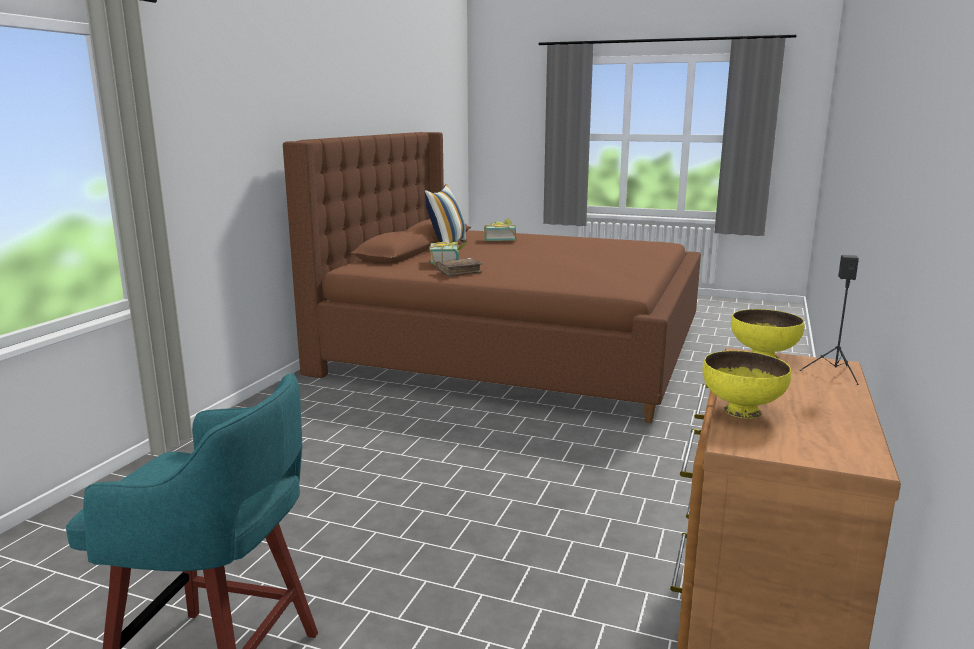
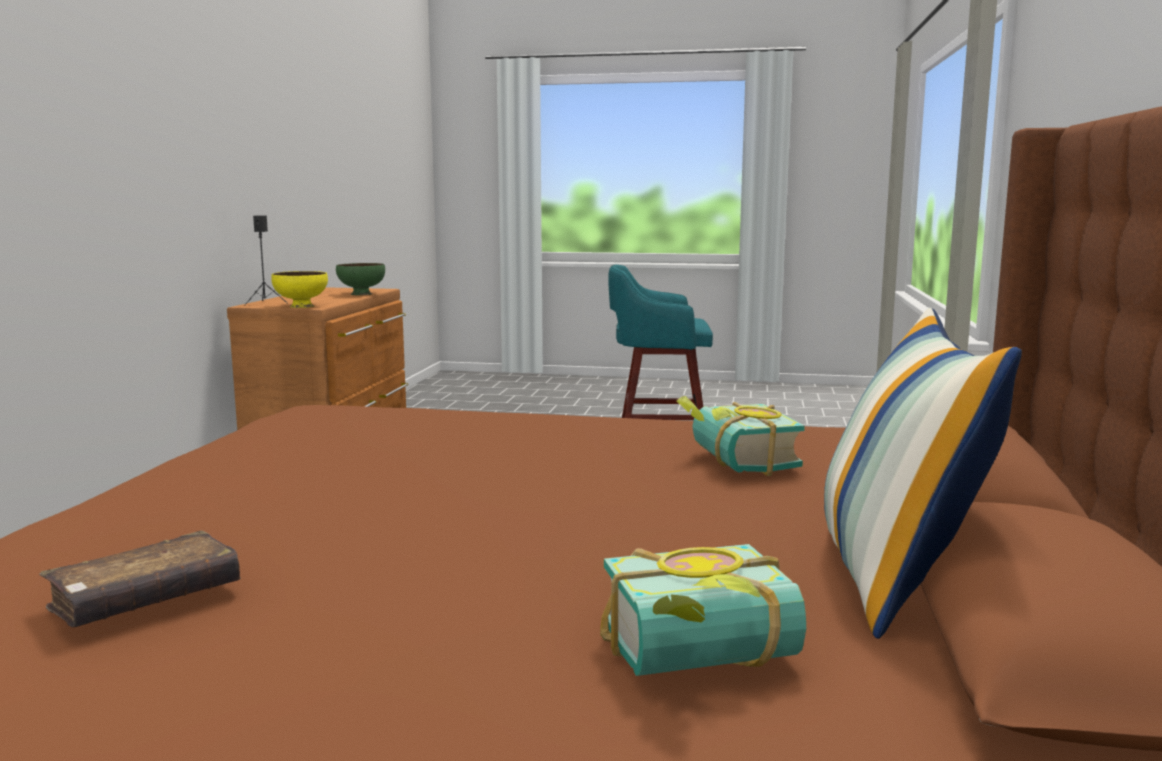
camera: 170 degrees right, 5 degrees down
brown book [436,258,482,277] -> brown book moved to [40,531,240,627]
yellow bowl [703,351,791,419] -> green bowl [336,263,385,295]

